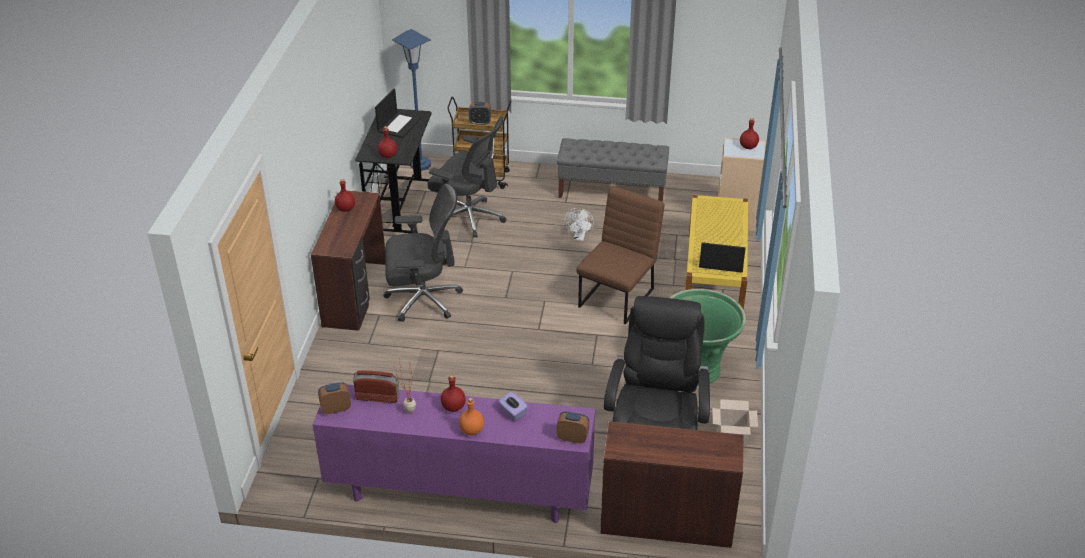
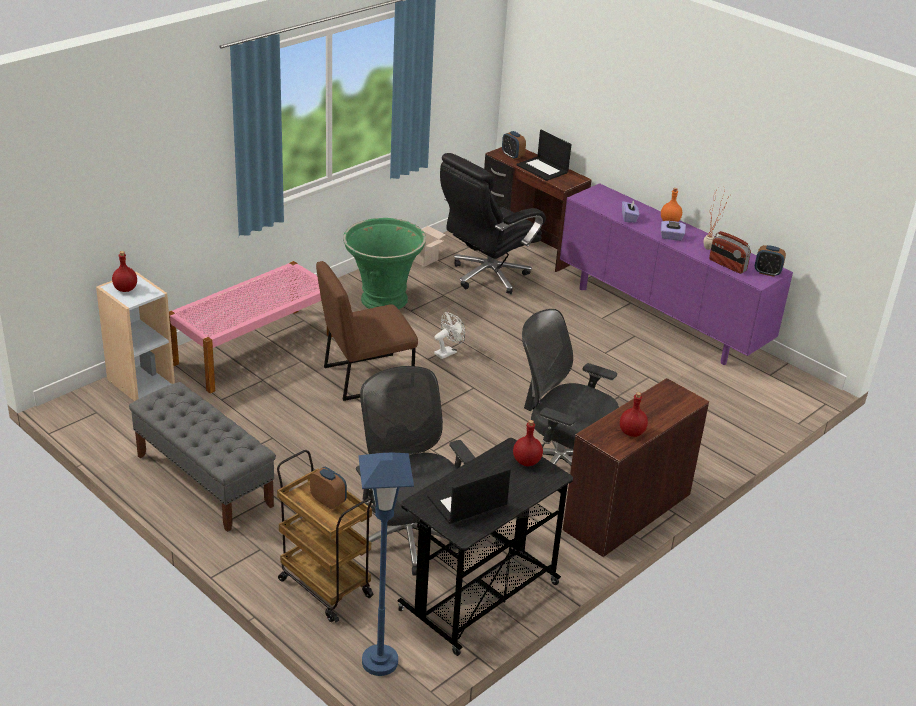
camera: 145 degrees left, 5 degrees down
red bottle [441,375,466,412] -> purple tissue box [661,221,686,241]
alarm clock [557,411,589,443] -> alarm clock moved to [502,131,526,159]
white fan [564,208,594,241] -> white fan moved to [434,312,465,359]
yellow bench [685,195,748,310] -> pink bench [169,261,333,394]
laptop [699,242,746,273] -> laptop moved to [516,130,571,181]

